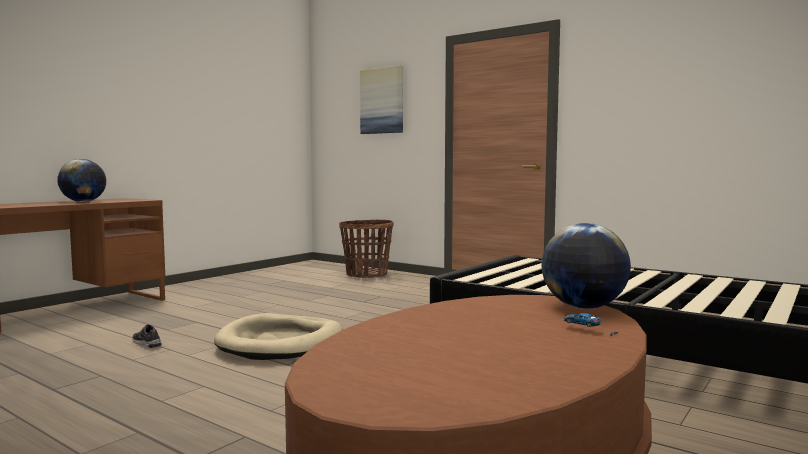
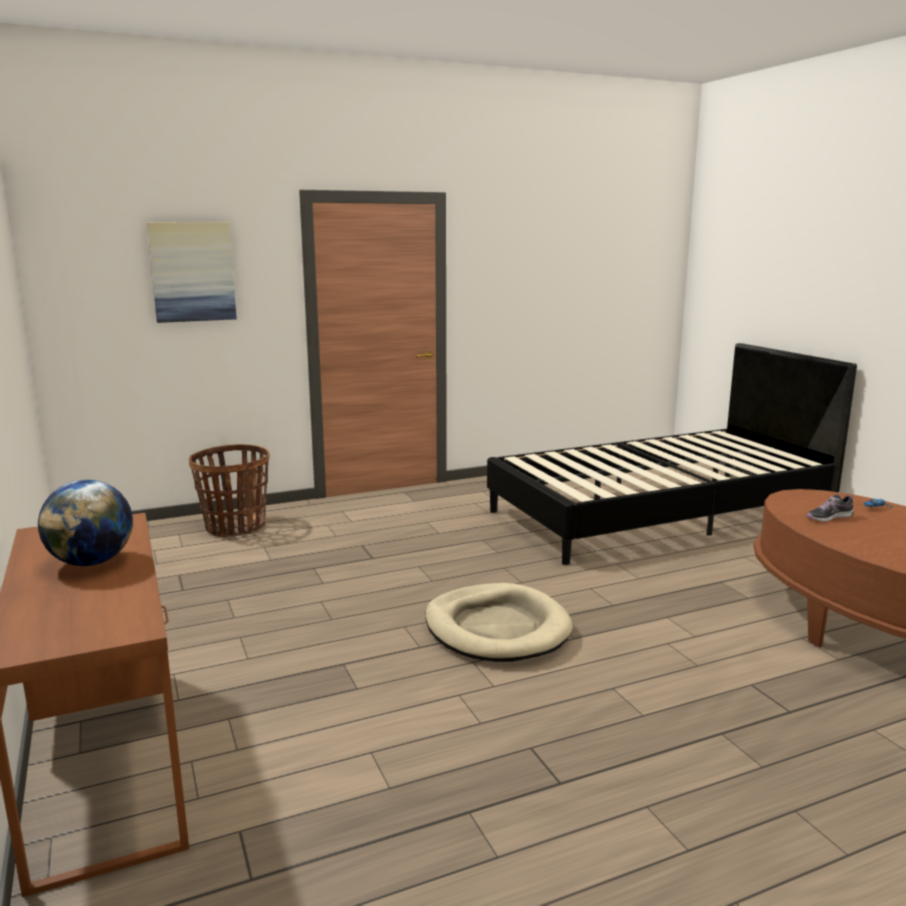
camera: 60 degrees left, 10 degrees up
shoe [132,324,162,348] -> shoe moved to [806,494,854,522]
globe [541,223,631,309] -> none

